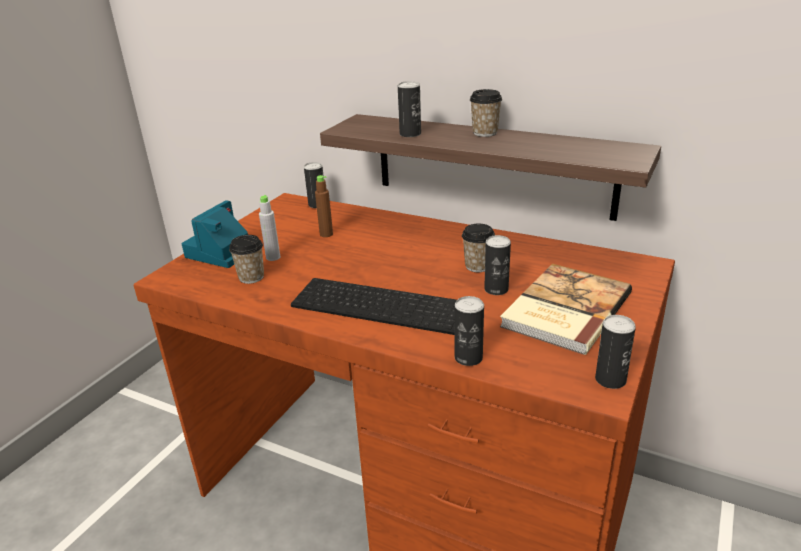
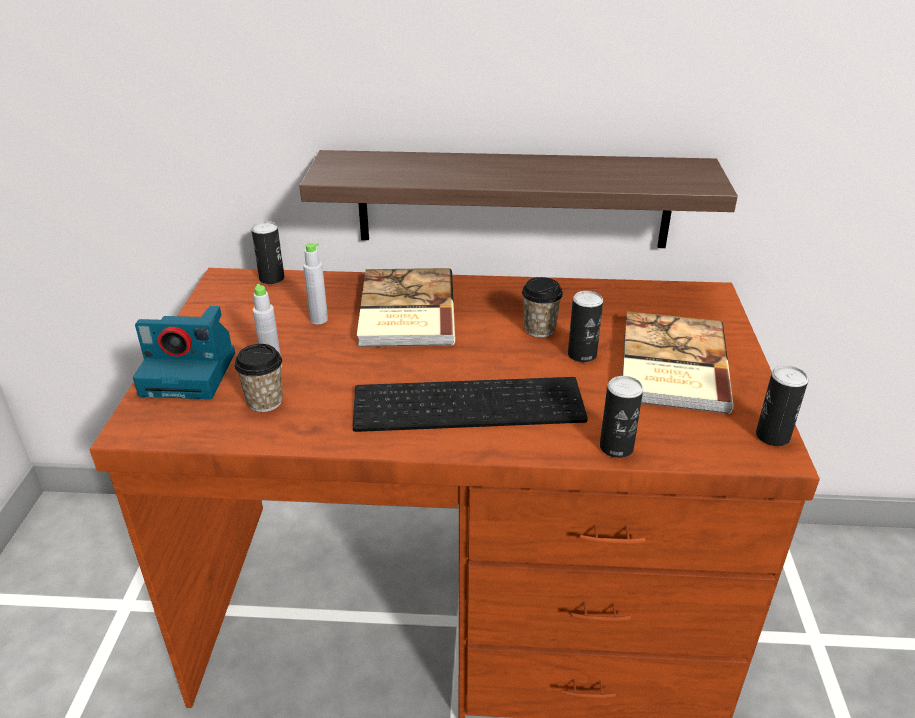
camera: 25 degrees left, 5 degrees up
camera [181,200,248,268] -> camera turned 90 degrees counterclockwise [133,306,235,399]
brown bottle [315,175,333,237] -> grey bottle [303,243,328,324]
can [398,81,421,137] -> none
cup [470,89,502,137] -> none
none -> book [357,268,455,347]

